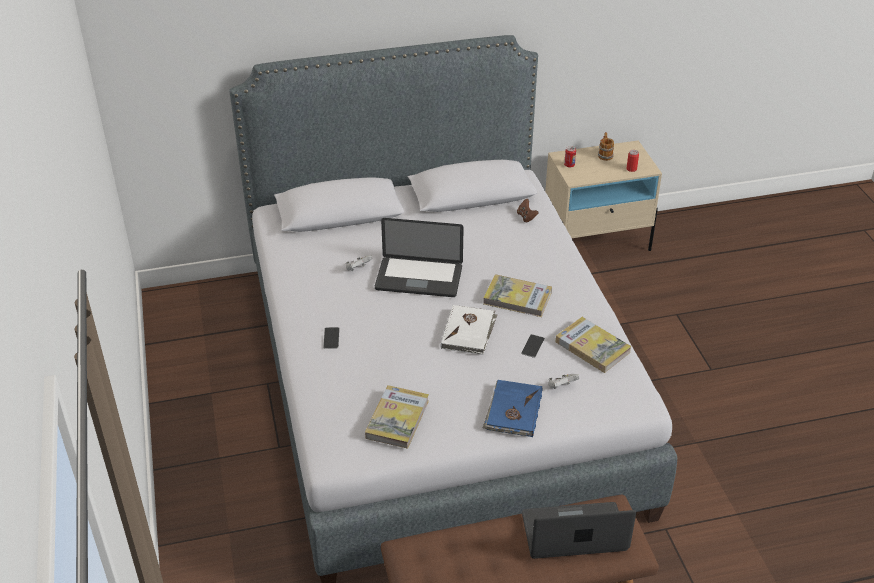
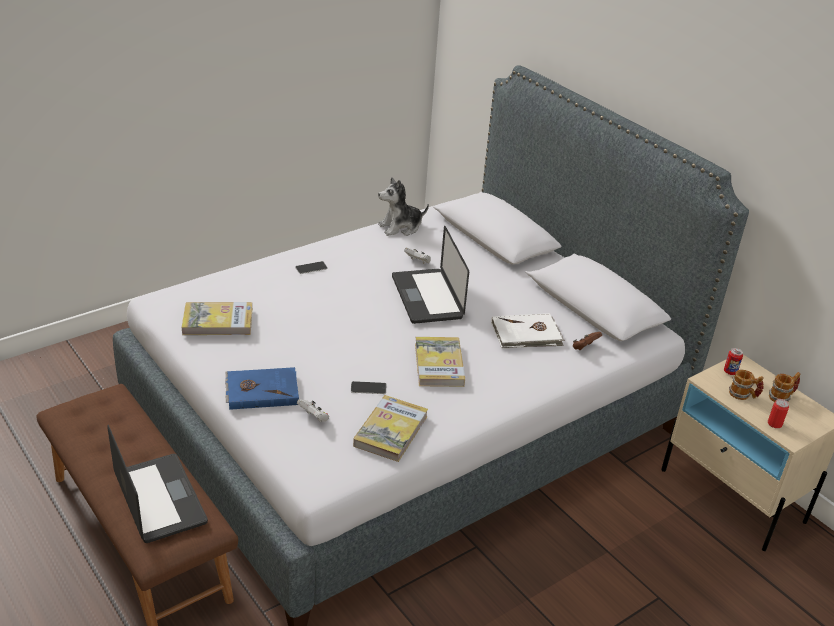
camera: 65 degrees right, 5 degrees down
white book [440,305,497,355] -> white book moved to [491,313,565,349]
none -> plush toy [378,177,429,236]
none -> mug [729,370,764,400]

